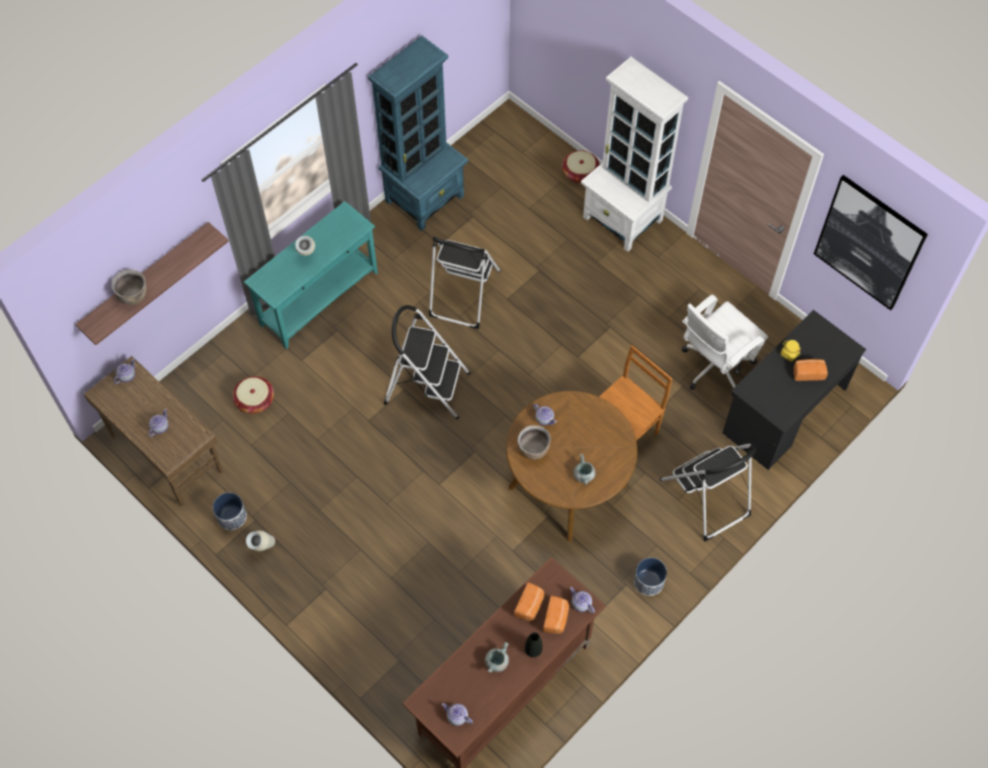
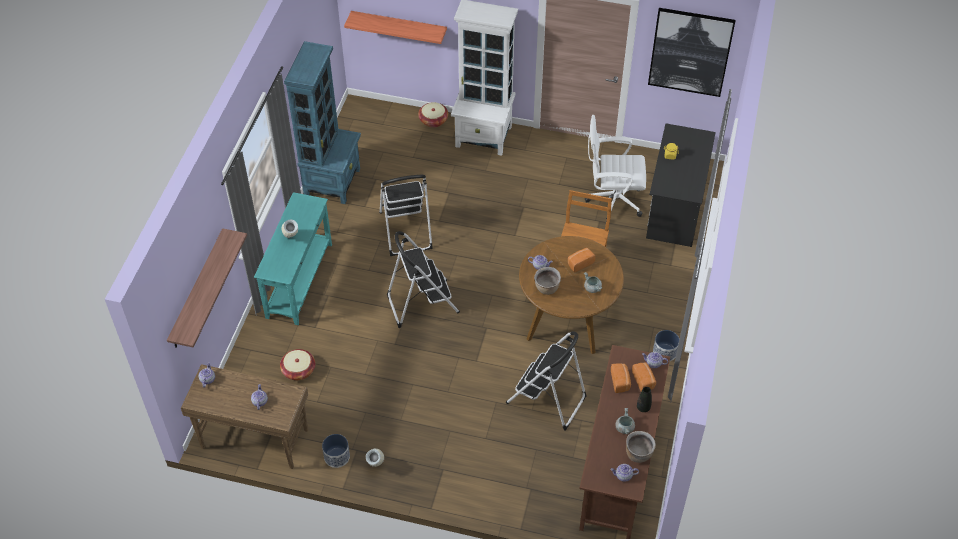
camera: 30 degrees left, 10 degrees down
brown cooking pot [111,269,146,305] -> brown cooking pot moved to [626,431,656,463]
step ladder [660,444,756,542] -> step ladder moved to [506,332,587,431]
white office chair [682,295,768,396] -> white office chair turned 75 degrees clockwise [585,115,646,221]
bread [794,359,828,381] -> bread moved to [568,248,595,272]
none -> shelf [344,11,447,44]

